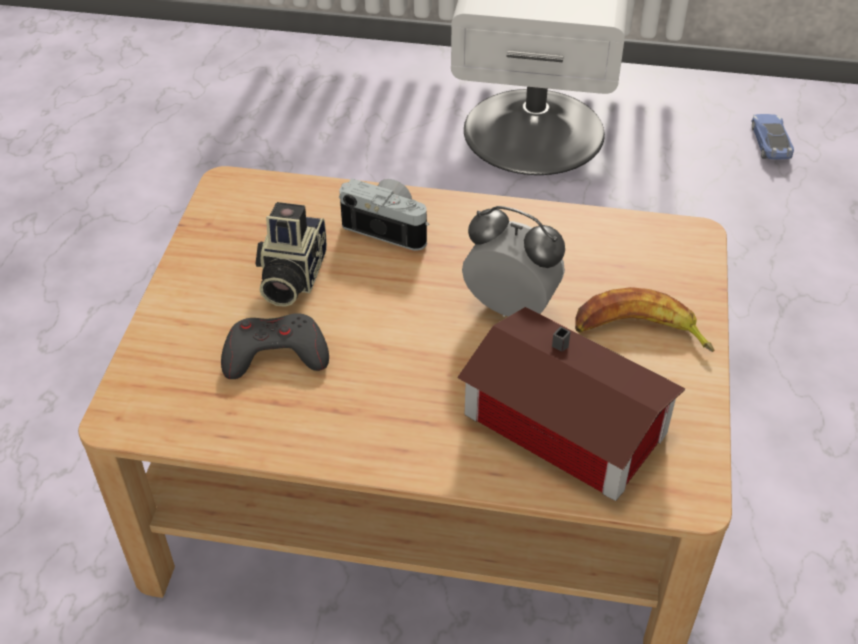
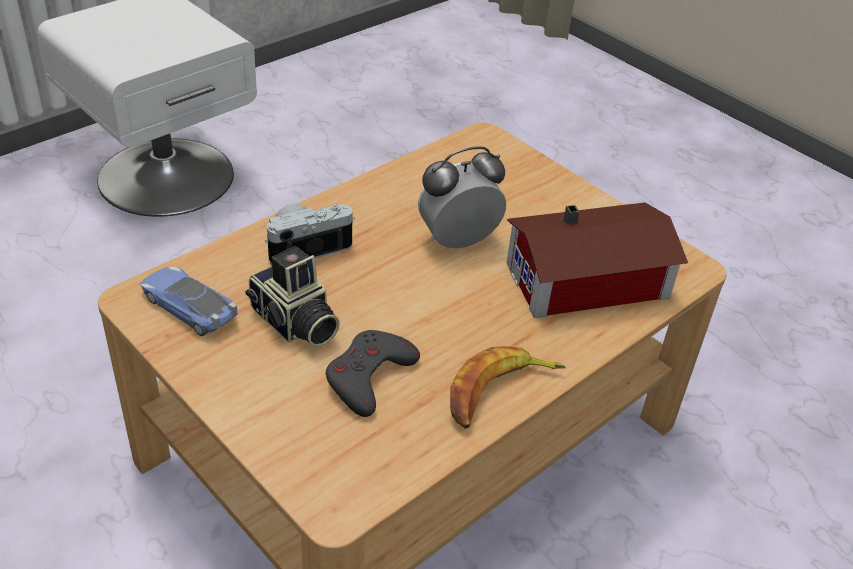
camera: 55 degrees left, 5 degrees down
banana [575,287,714,352] -> banana moved to [450,346,565,429]
toy car [751,114,794,160] -> toy car moved to [140,267,238,336]

